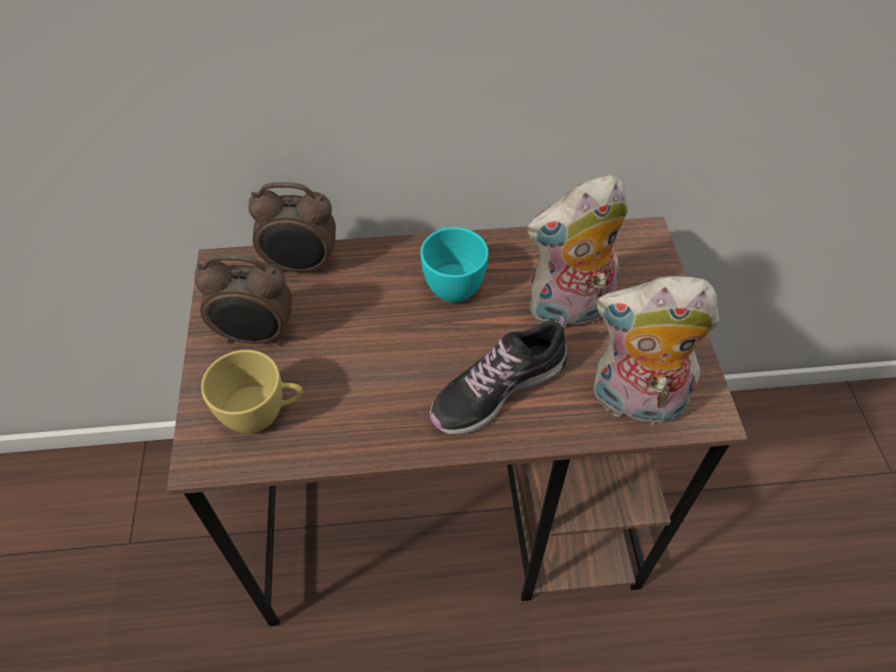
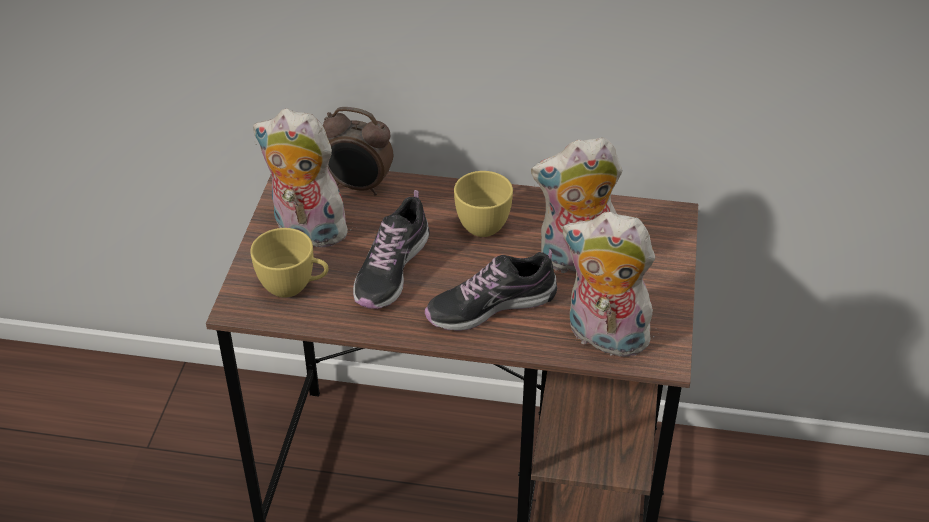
camera: 15 degrees right, 10 degrees down
alarm clock [194,254,292,345] -> plush toy [253,109,353,248]
turquoise cup [420,227,489,302] -> yellow cup [454,171,513,237]
none -> shoe [353,190,430,309]

